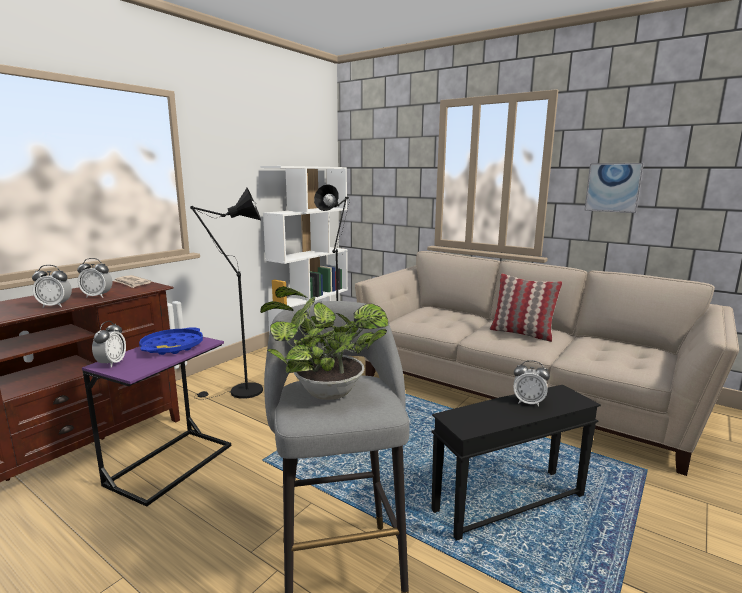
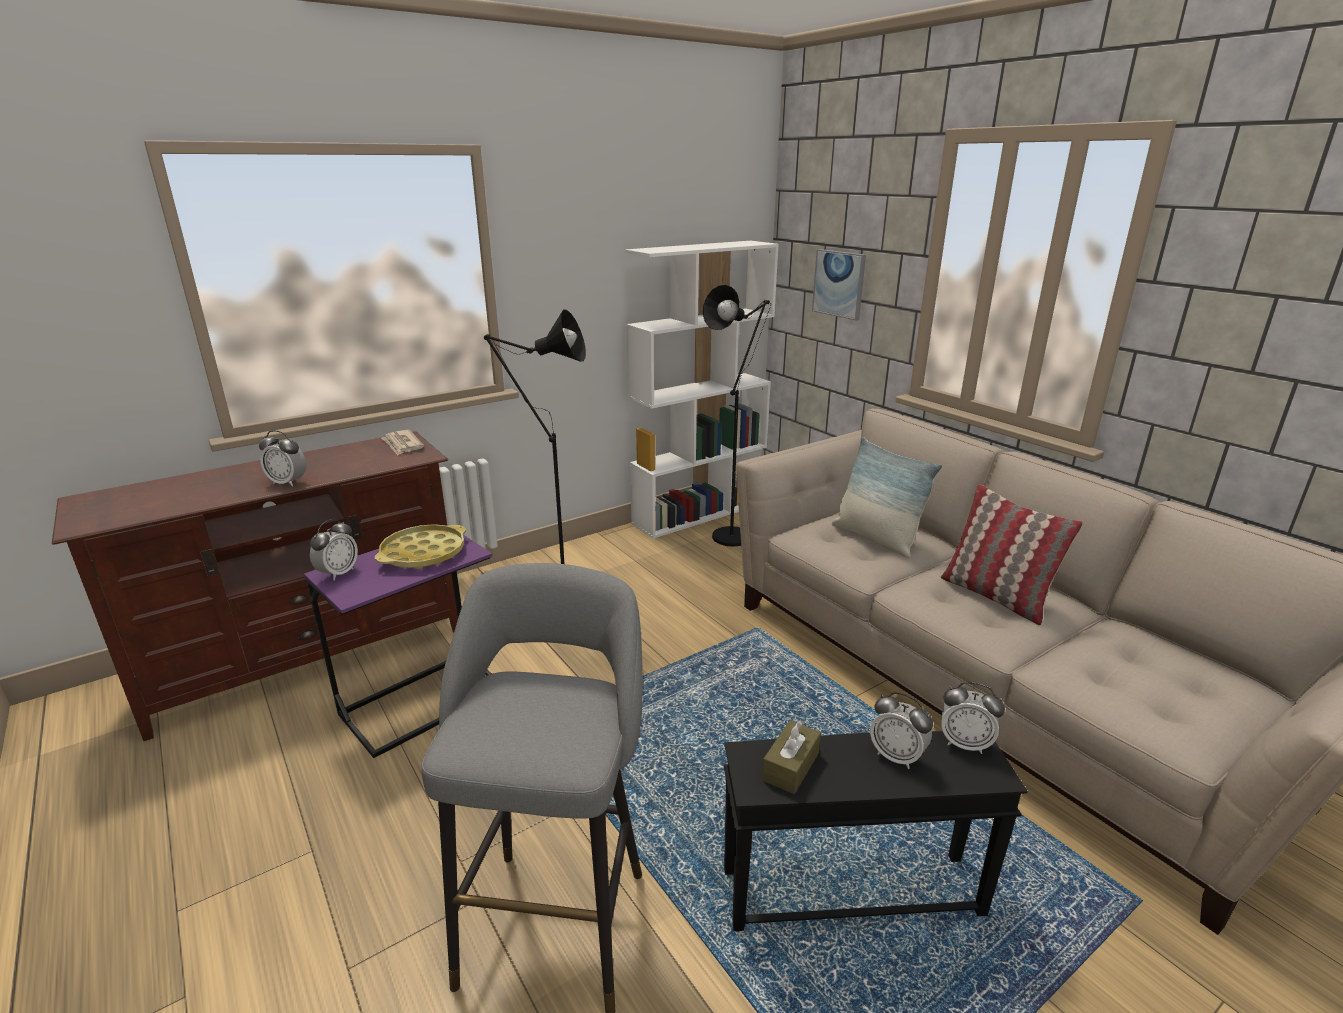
camera: 20 degrees right, 10 degrees up
alarm clock [77,258,112,298] -> alarm clock moved to [941,682,1005,754]
blue tray [139,327,203,355] -> yellow tray [375,524,466,569]
potted plant [260,286,388,400] -> none
picture [584,163,644,213] -> picture moved to [812,249,866,320]
none -> brown tissue box [762,720,821,794]
none -> pillow [832,437,942,558]

